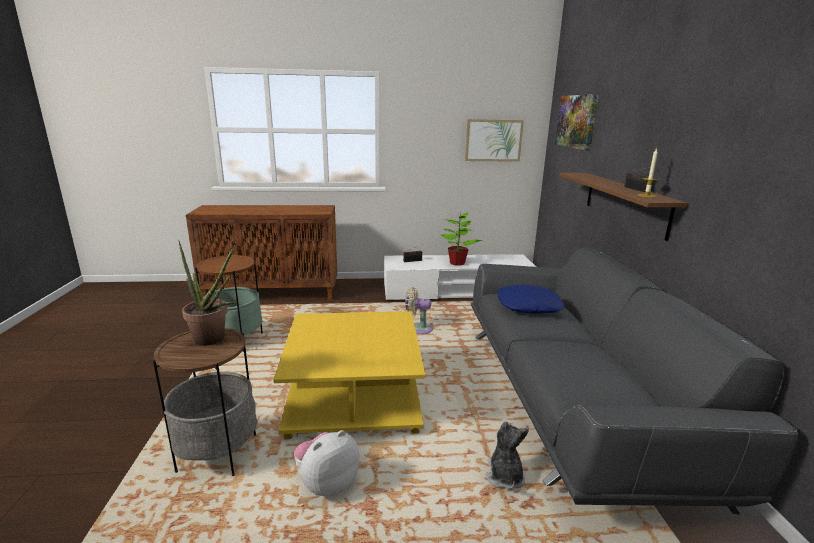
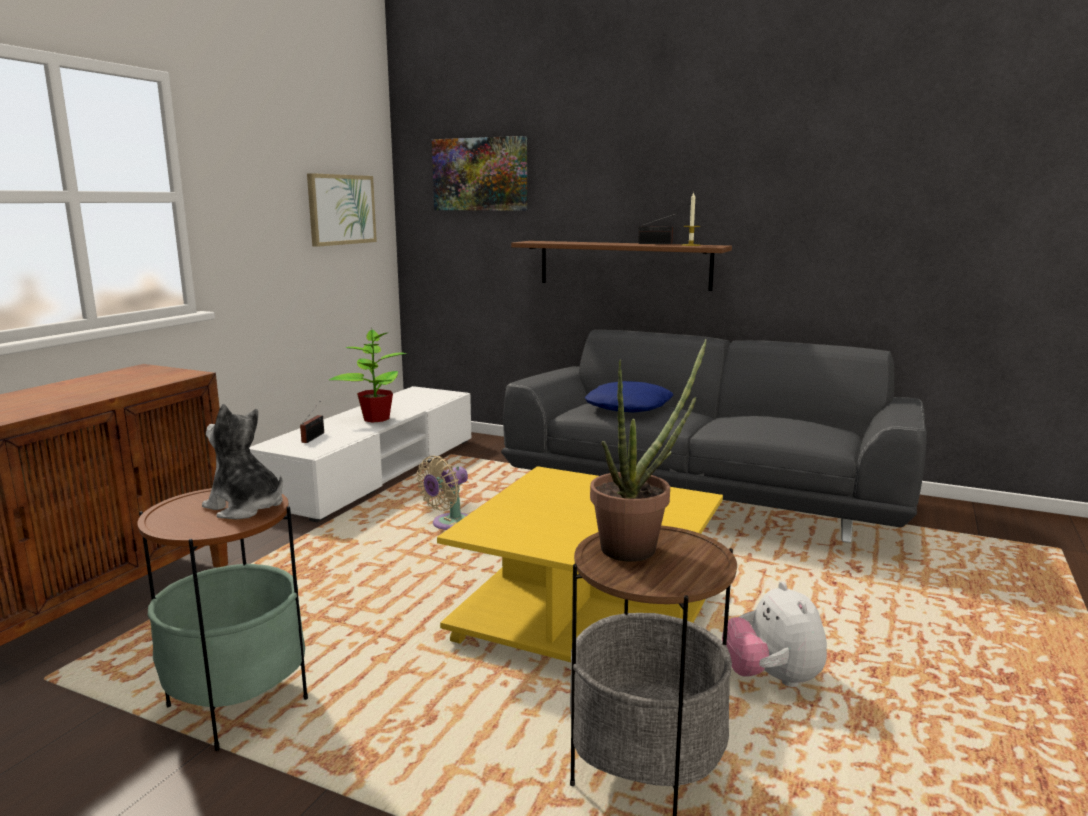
camera: 60 degrees left, 5 degrees down
plush toy [486,421,529,490] -> plush toy moved to [202,404,283,519]

